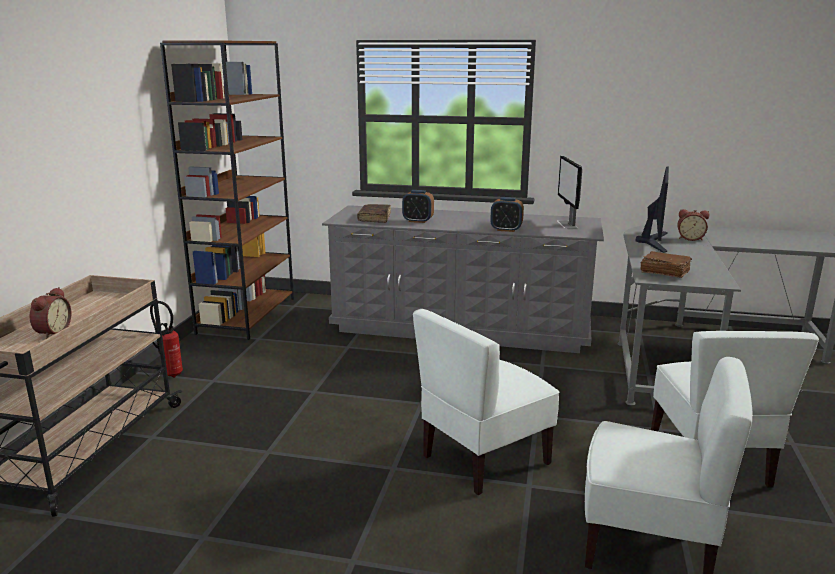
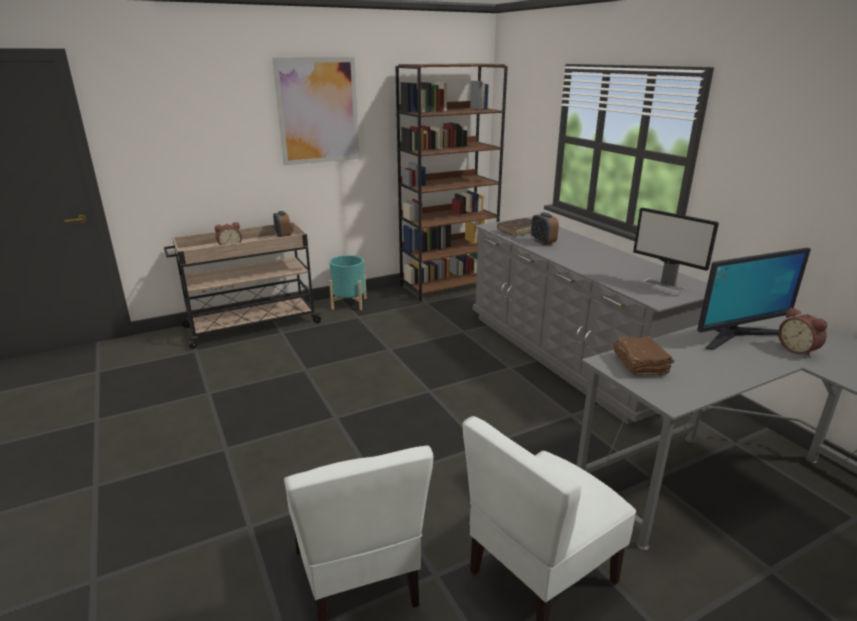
camera: 50 degrees right, 5 degrees up
fire extinguisher [150,301,183,378] -> turquoise planter [329,255,367,310]
white chair [413,309,560,495] -> none
alarm clock [490,197,524,232] -> alarm clock moved to [273,211,291,237]
monitor [557,156,582,229] -> monitor turned 90 degrees counterclockwise [633,208,719,293]
none -> picture [272,57,359,165]

